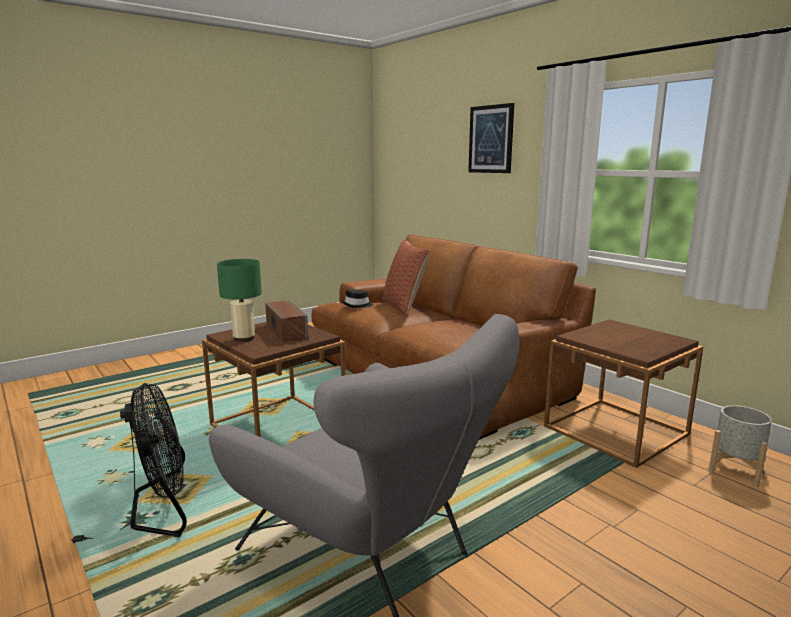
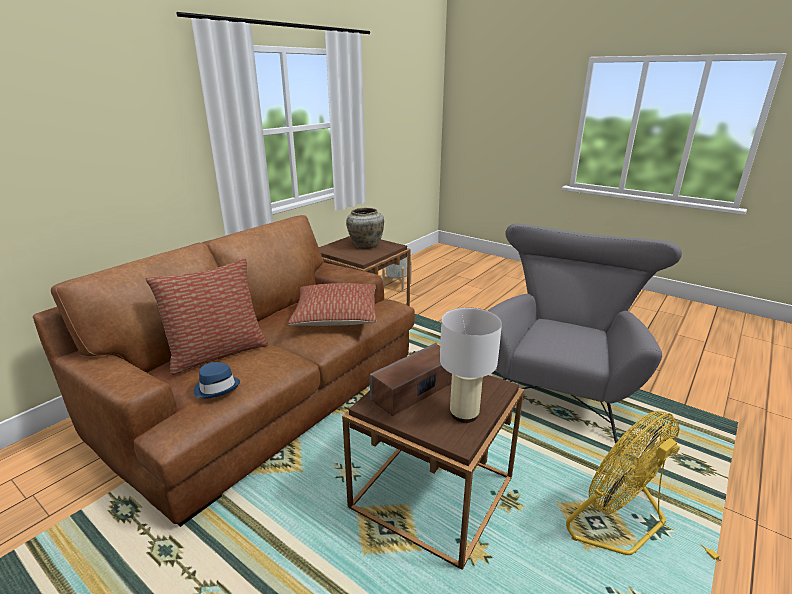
camera: 105 degrees left, 10 degrees up
black fan [70,383,187,543] -> yellow fan [566,411,719,562]
green table lamp [217,259,262,342] -> white table lamp [440,308,502,423]
black hat [342,289,373,308] -> blue hat [194,362,240,399]
picture [468,103,514,173] -> none
none -> pillow [288,283,377,326]
none -> beige vase [346,208,384,249]

